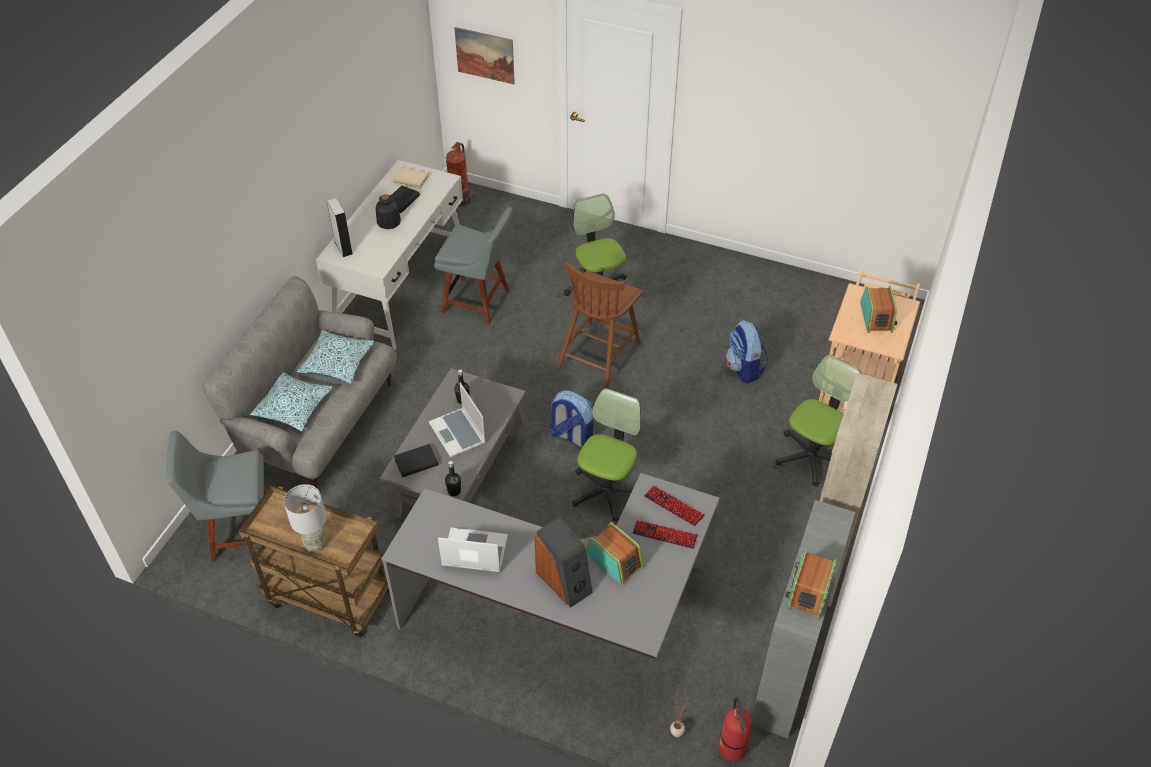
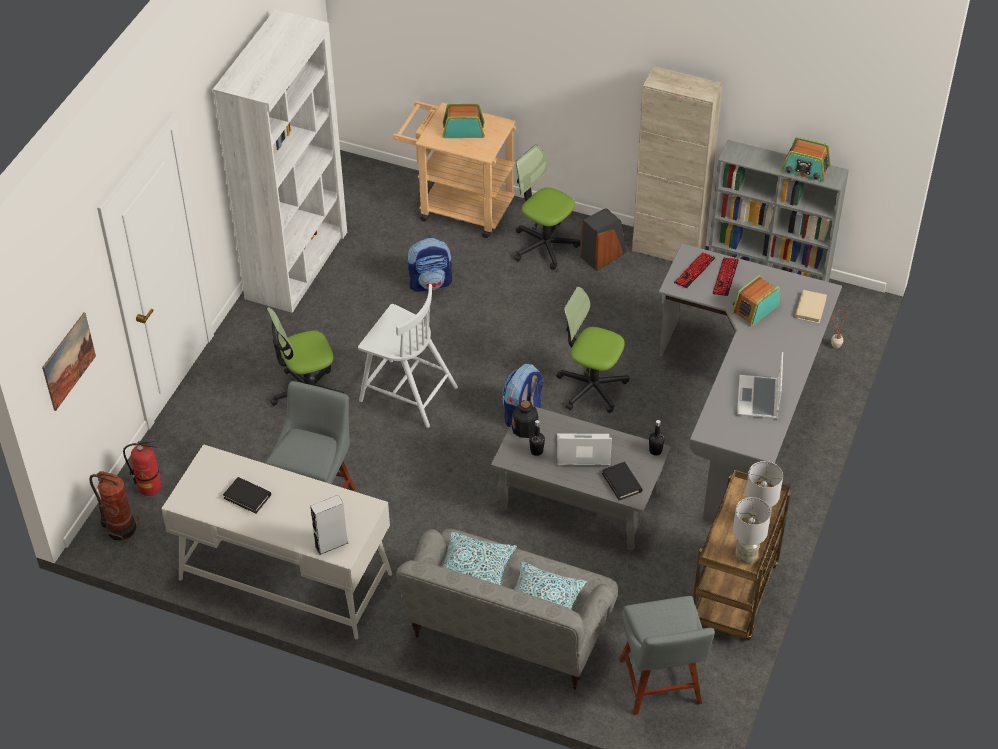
camera: 90 degrees left, 0 degrees up
bottle [376,194,401,229] -> bottle moved to [512,400,538,438]
beige book [392,167,429,189] -> beige book moved to [795,290,827,324]
laptop [429,383,486,458] -> laptop turned 150 degrees counterclockwise [557,434,612,466]
speaker [534,517,593,608] -> speaker moved to [580,208,626,271]
brown chair [556,261,643,388] -> white chair [358,284,458,428]
fire extinguisher [719,697,752,761] -> fire extinguisher moved to [123,439,162,496]
none -> white bookcase [213,10,347,313]
none -> grey table lamp [733,497,771,563]

